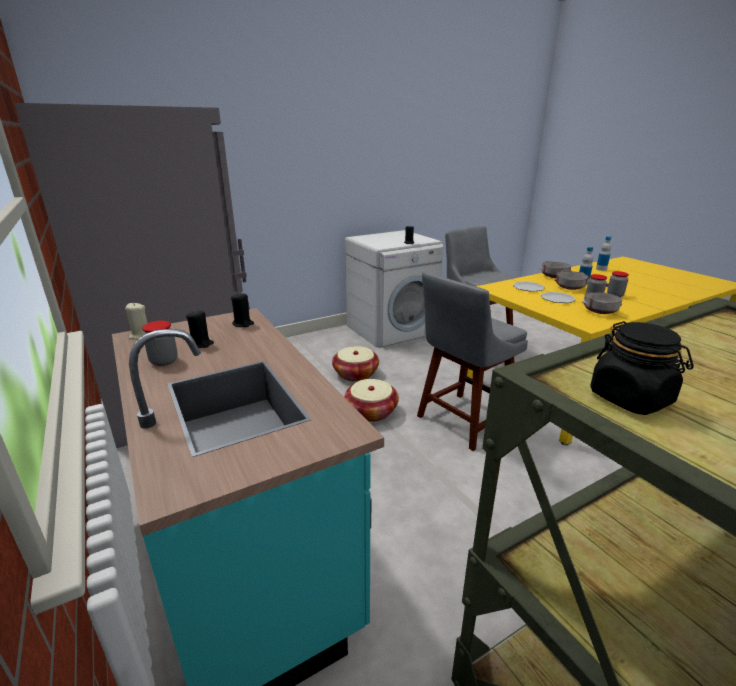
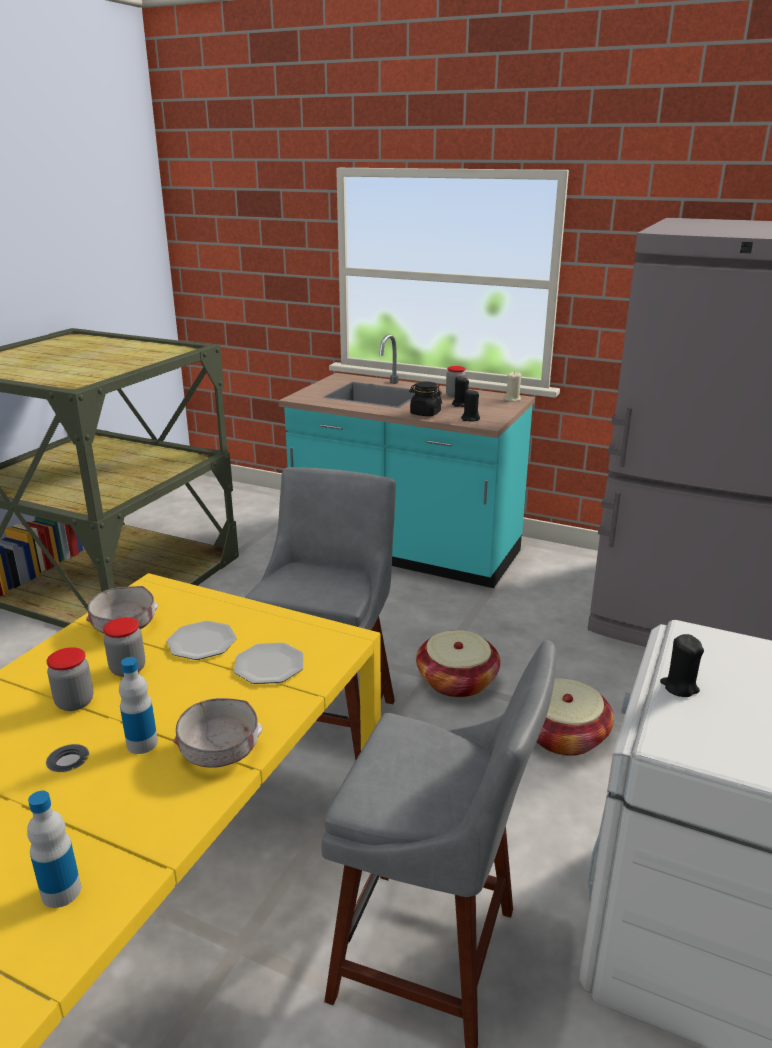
camera: 145 degrees right, 0 degrees up
grey bowl [555,271,589,290] -> none
black jar [590,321,694,415] -> black jar moved to [409,381,442,416]

